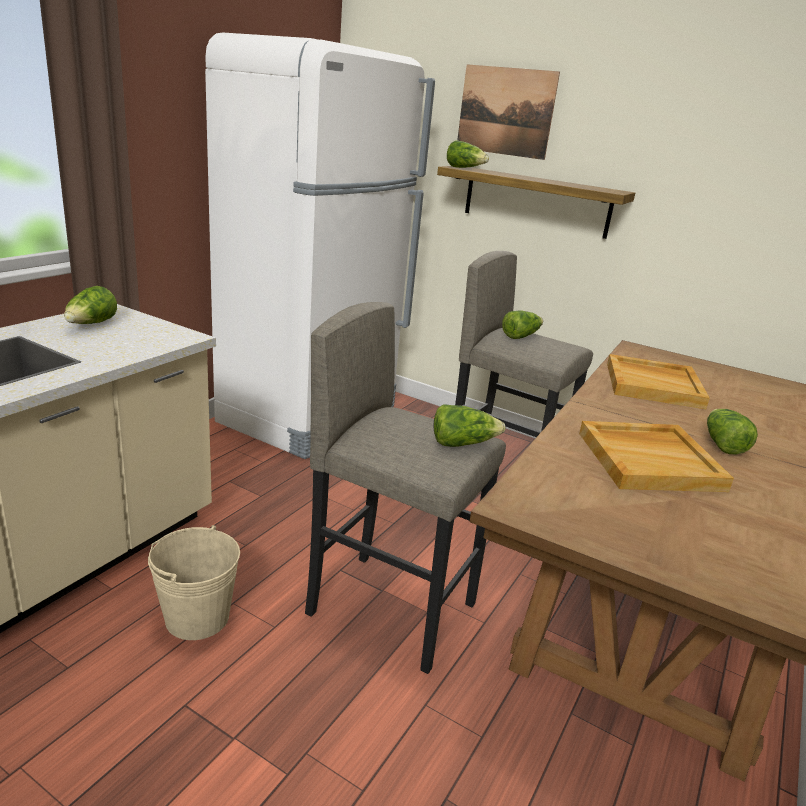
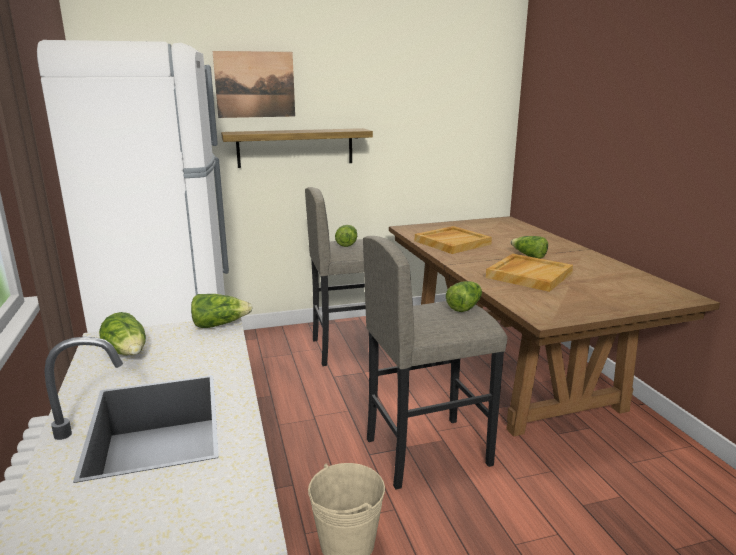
camera: 45 degrees left, 5 degrees down
lettuce [447,140,489,168] -> lettuce moved to [191,294,253,328]

